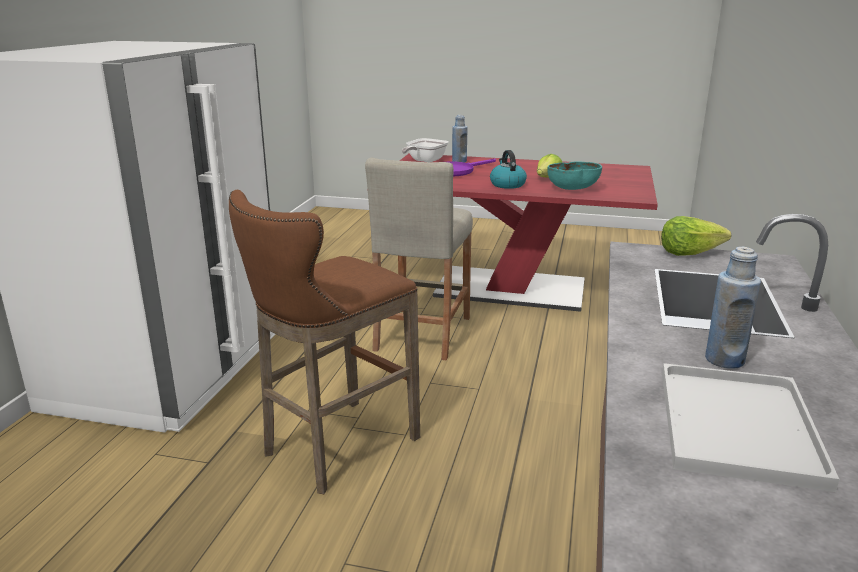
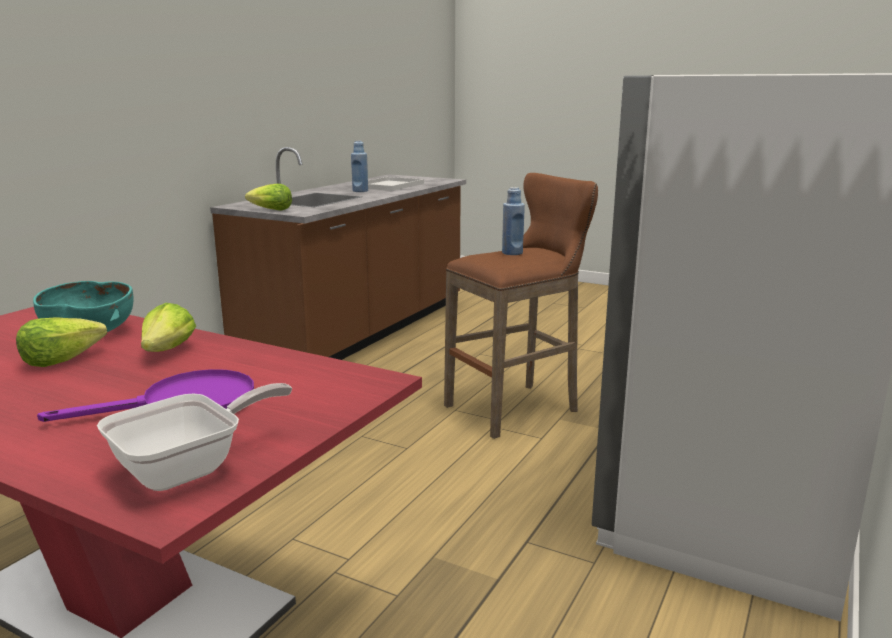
camera: 165 degrees left, 5 degrees down
beige stool [365,157,473,361] -> none
blue bottle [452,115,468,163] -> blue bottle moved to [502,187,525,255]
kettle [490,150,527,189] -> lettuce [141,303,196,352]

